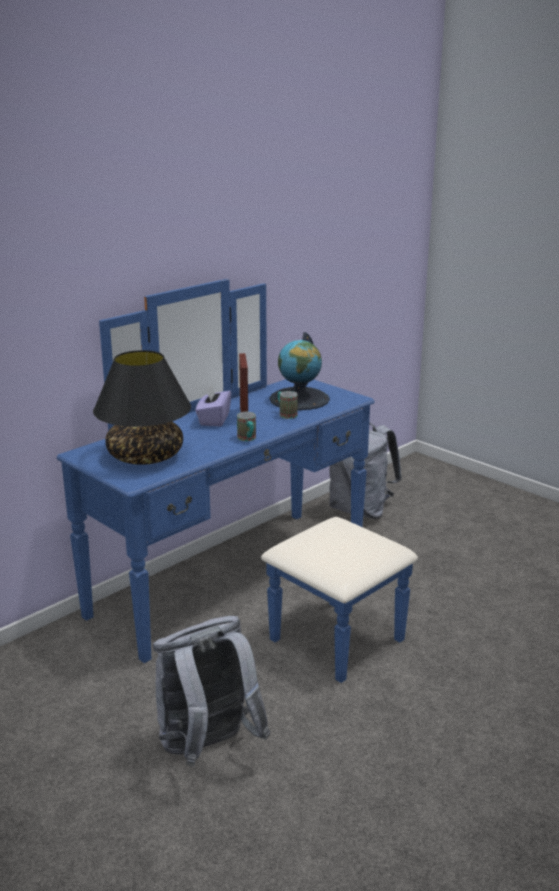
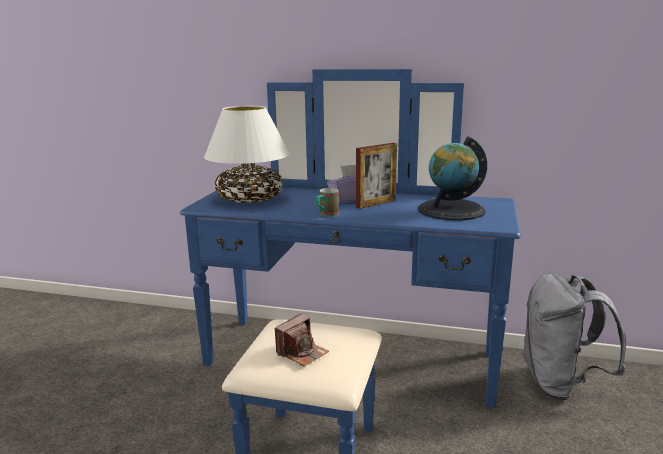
camera: 60 degrees right, 5 degrees down
black table lamp [93,350,191,465] -> white table lamp [204,106,290,203]
grey backpack [153,616,271,767] -> none
mug [278,391,298,419] -> none
none -> camera [275,314,329,366]

